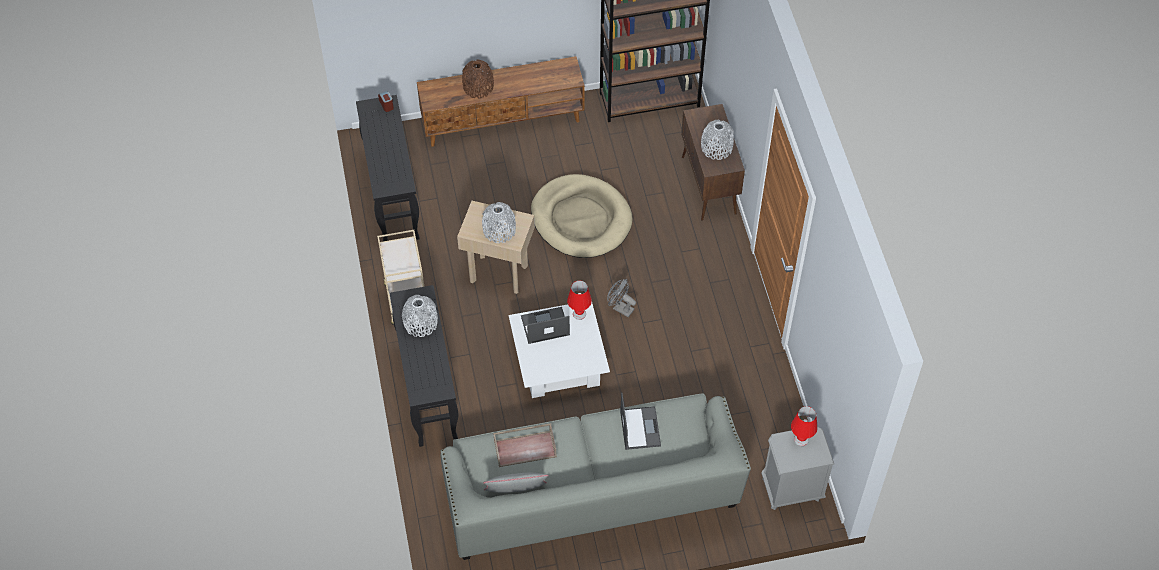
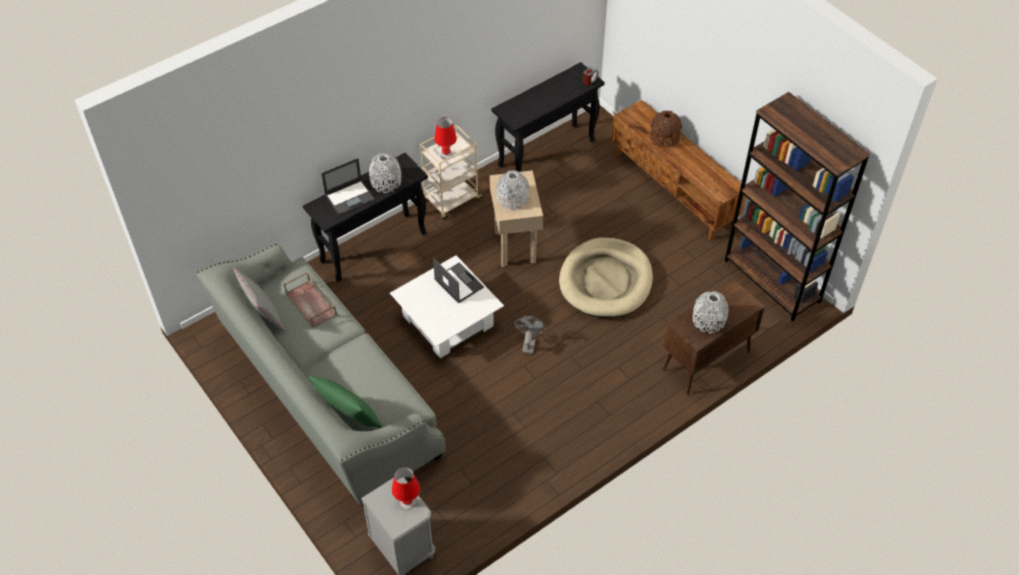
camera: 65 degrees right, 5 degrees down
red table lamp [567,281,592,320] -> red table lamp moved to [434,117,457,159]
laptop [620,393,661,450] -> laptop moved to [321,158,375,216]
none -> green pillow [309,376,383,428]

